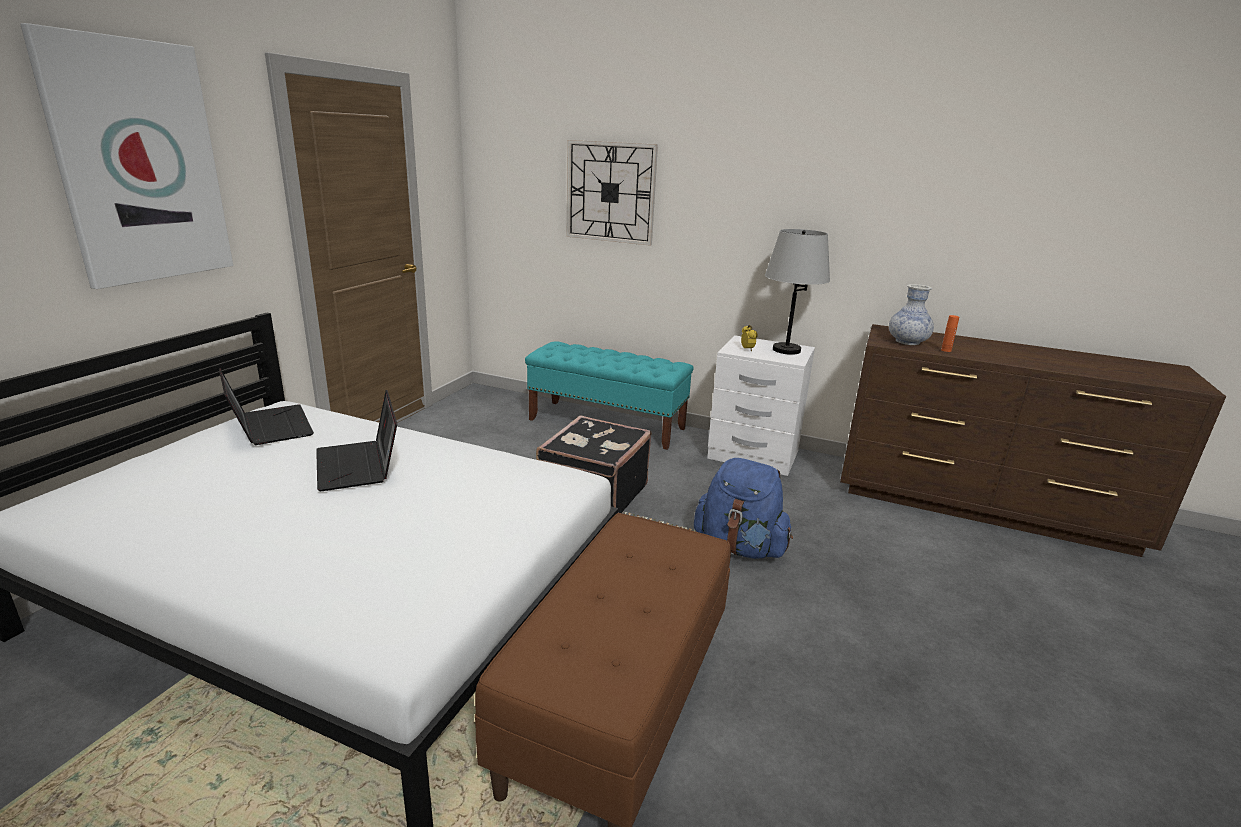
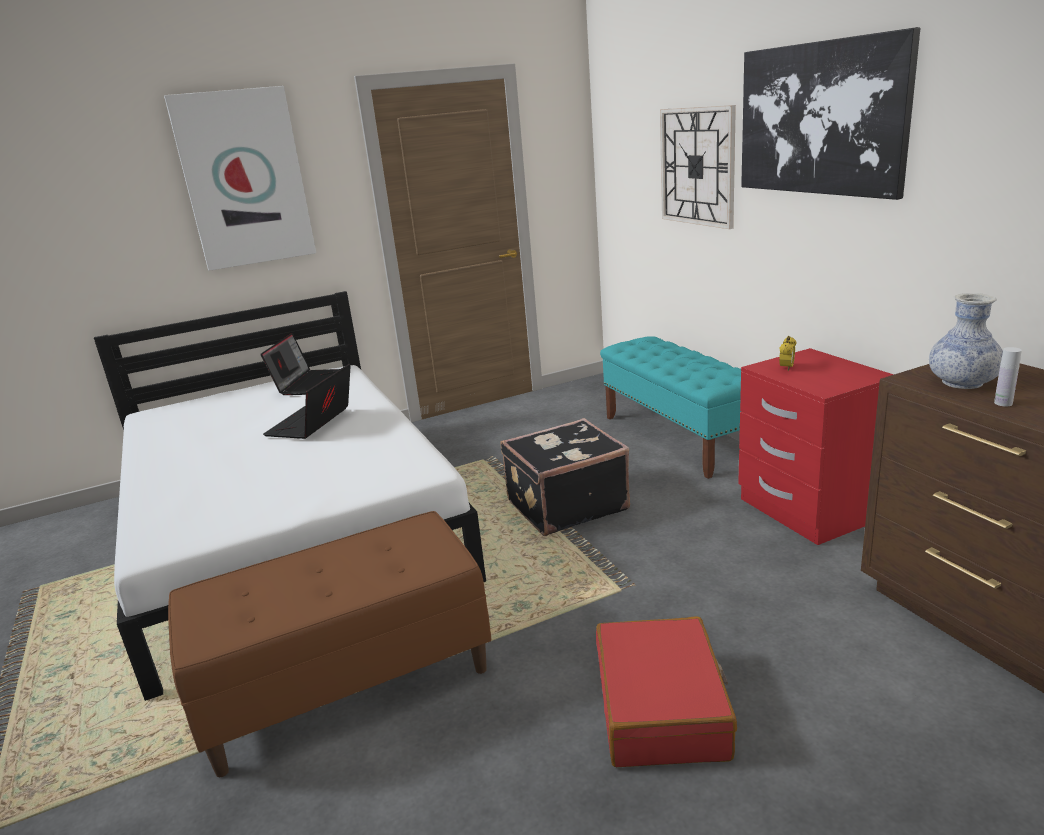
camera: 45 degrees right, 0 degrees up
blue backpack [694,458,793,559] -> none
white nightstand [707,335,815,476] -> red nightstand [738,348,894,545]
grey table lamp [765,229,830,355] -> none
orange bottle [941,315,959,352] -> white bottle [994,347,1022,407]
none -> red suitcase [596,616,737,767]
none -> picture [741,27,920,200]

